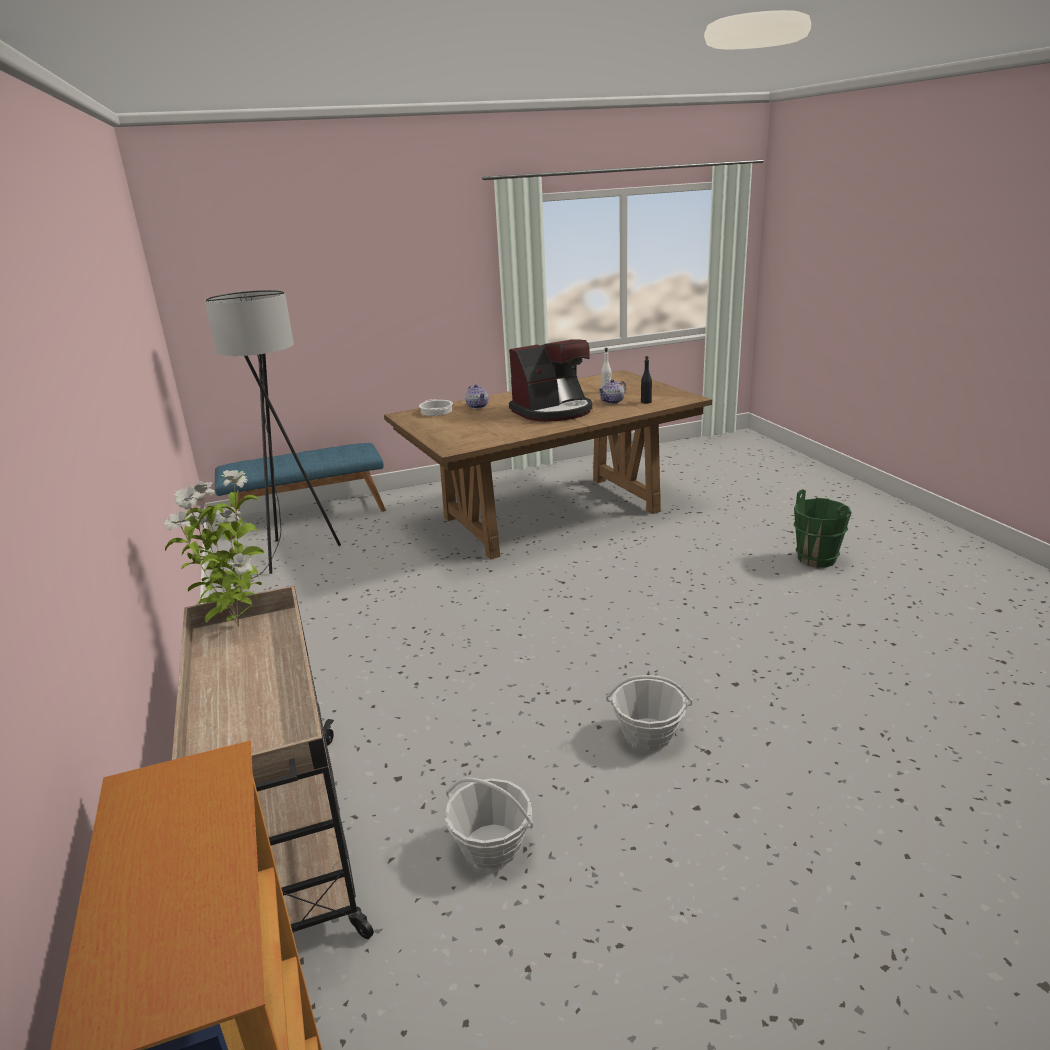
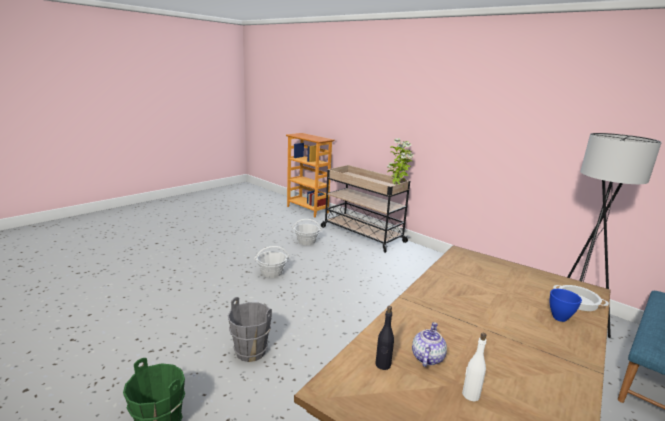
camera: 150 degrees right, 5 degrees down
teapot [465,384,489,409] -> blue bowl [550,289,582,322]
coffee machine [509,339,592,422] -> none
none -> grey bucket [227,297,272,362]

